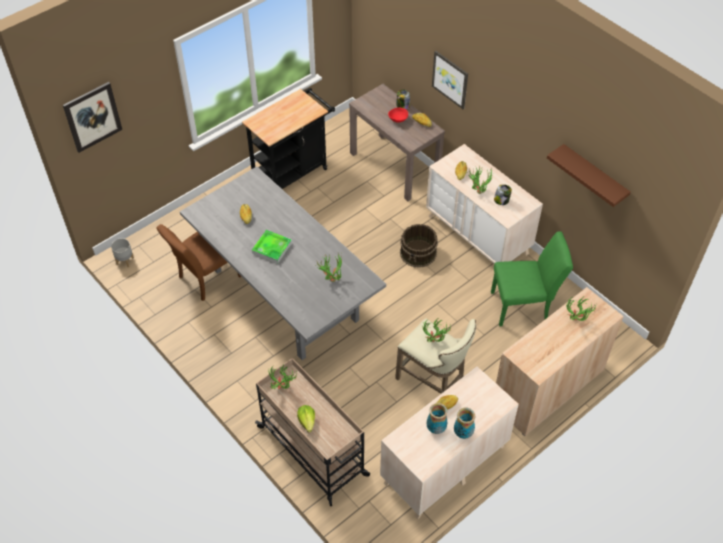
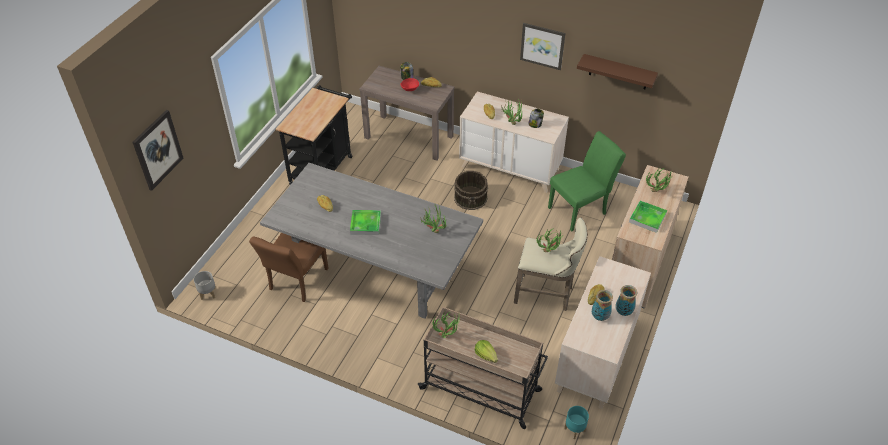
camera: 25 degrees left, 5 degrees down
picture [432,51,468,109] -> picture moved to [520,23,565,70]
none -> turquoise planter [564,406,589,439]
none -> tray [629,201,667,233]

